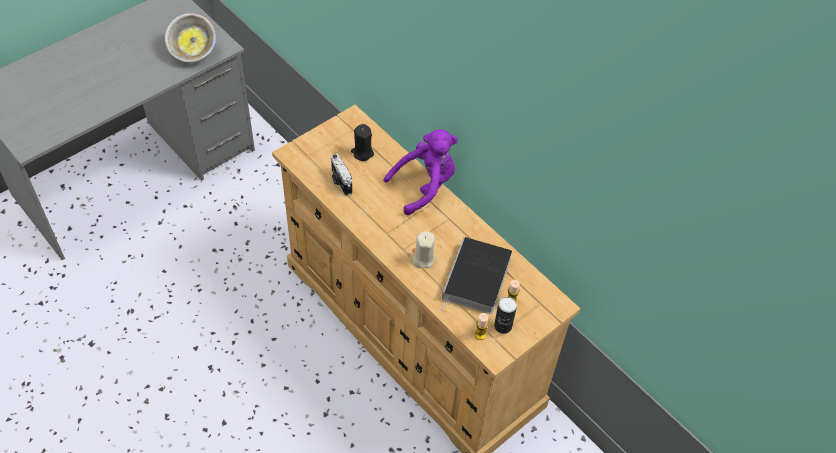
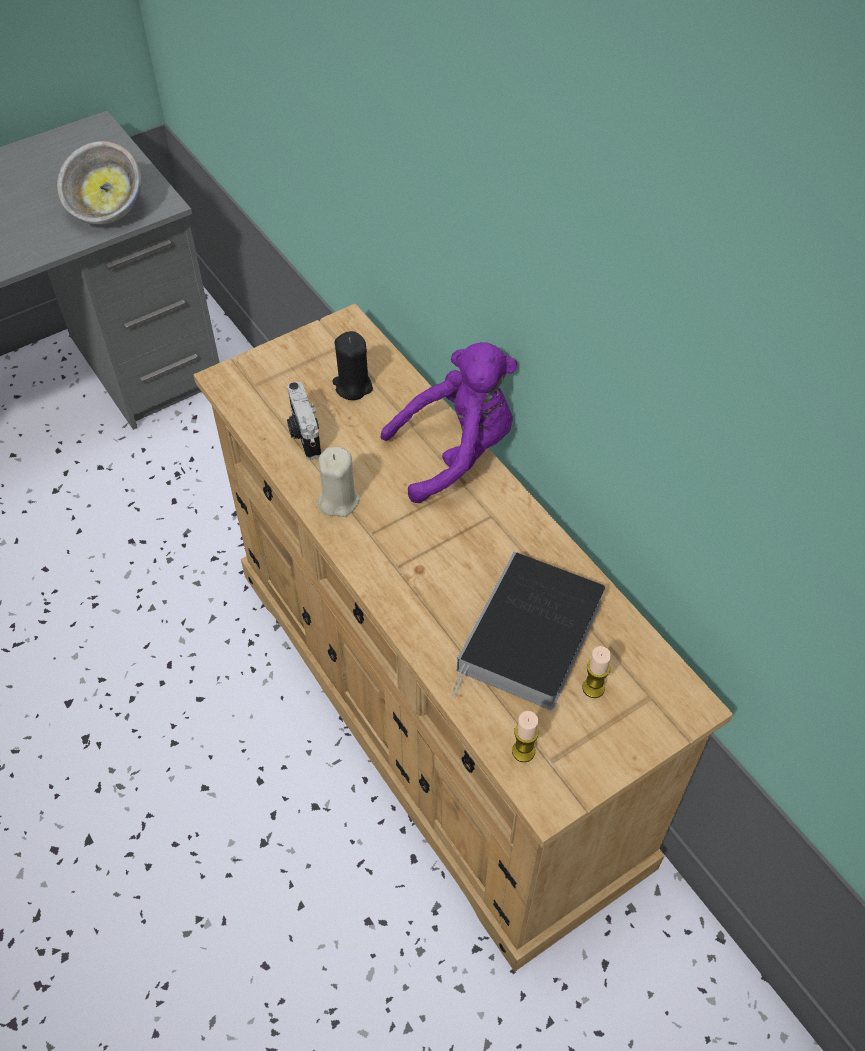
camera: 10 degrees right, 0 degrees up
beige candle [413,231,435,268] -> beige candle moved to [318,447,360,517]
can [494,297,517,334] -> none

